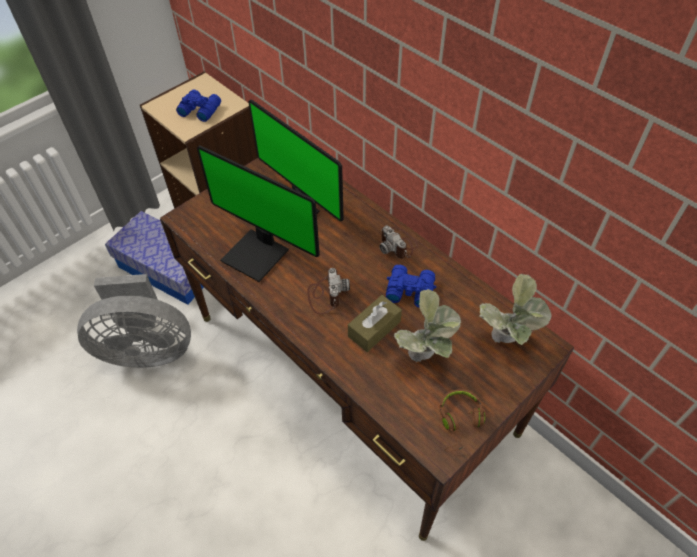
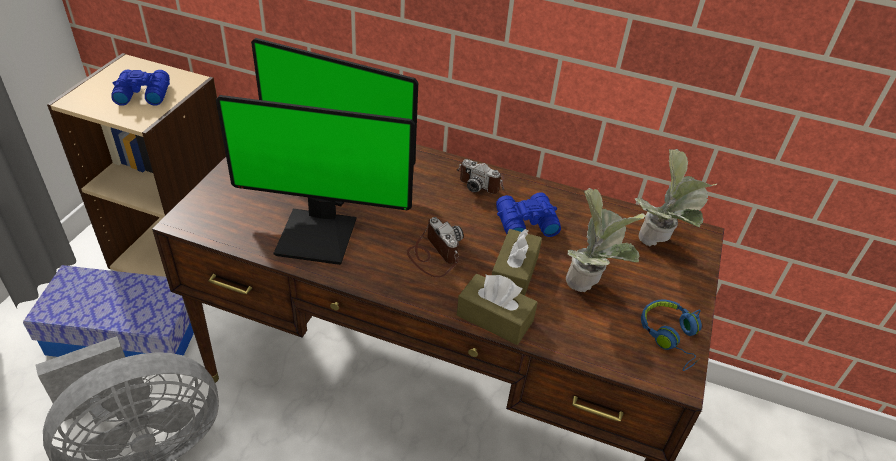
camera: 30 degrees left, 10 degrees down
brown headphones [440,389,485,452] -> blue headphones [641,299,702,371]
none -> brown tissue box [457,274,538,345]

